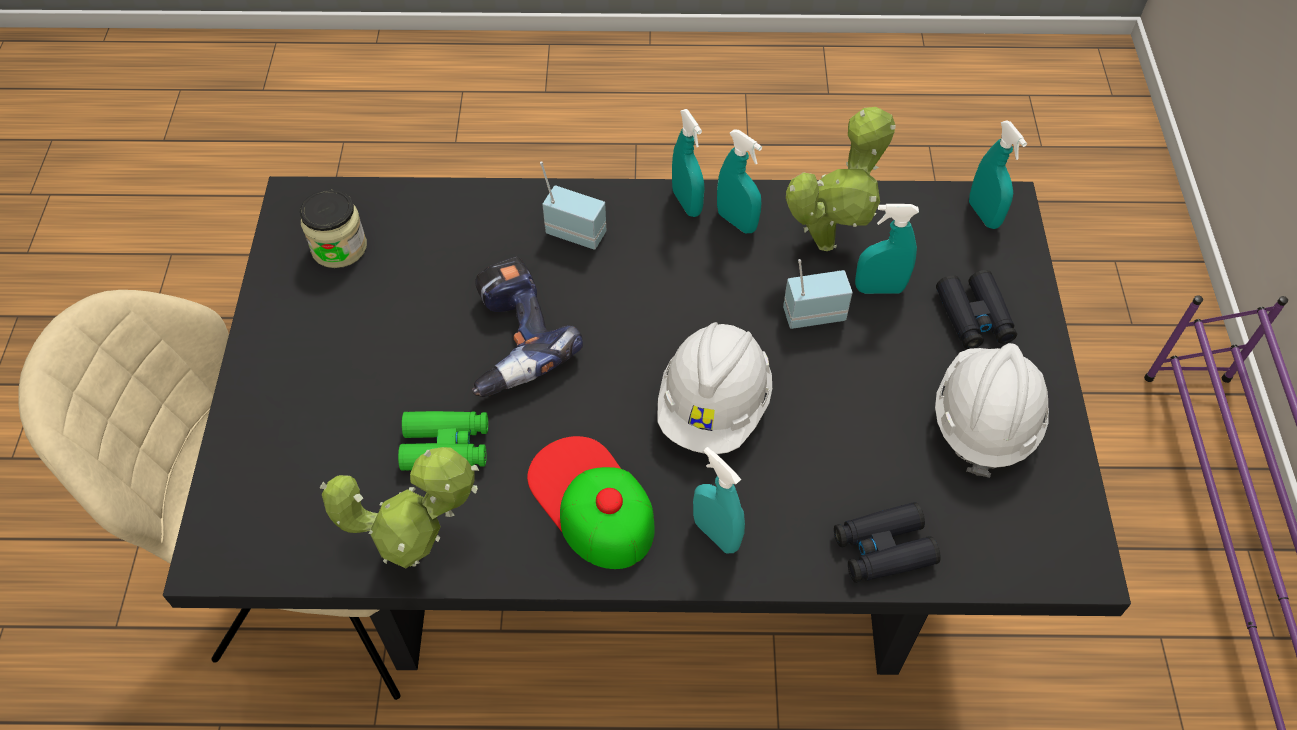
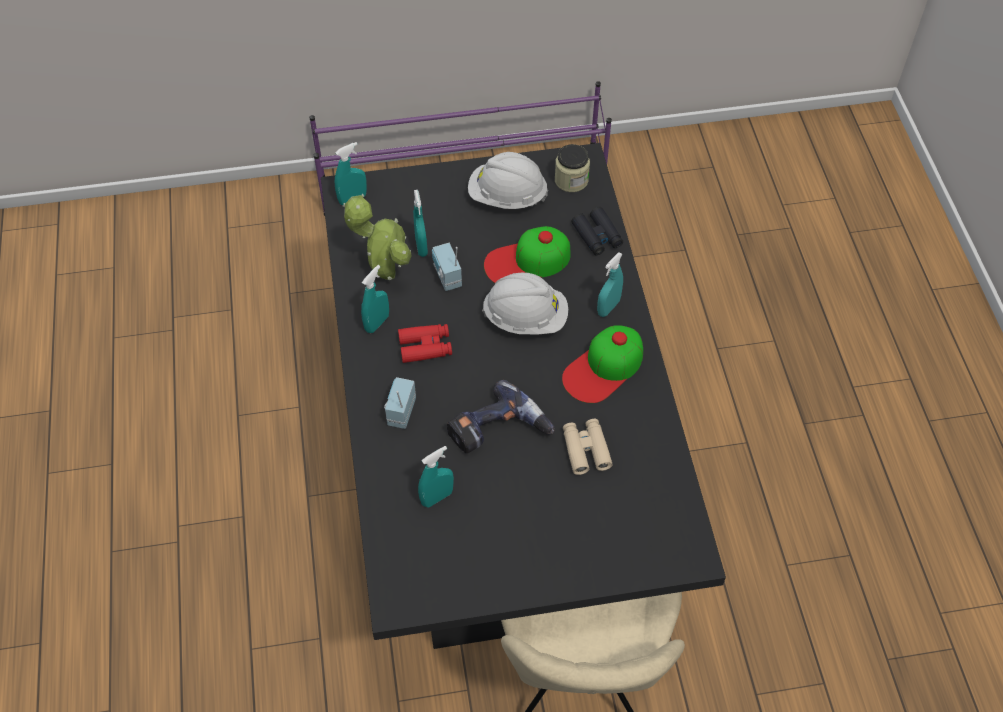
camera: 100 degrees left, 0 degrees up
jar [300,190,367,268] -> jar moved to [555,144,590,192]
potted plant [320,447,479,568] -> none
green binoculars [398,411,488,471] -> beige binoculars [563,419,613,475]
turquoise spray bottle [672,109,704,217] -> turquoise spray bottle moved to [418,446,454,508]
black binoculars [936,270,1017,349] -> none
none -> red binoculars [398,324,452,363]
none -> cap [484,226,571,283]

